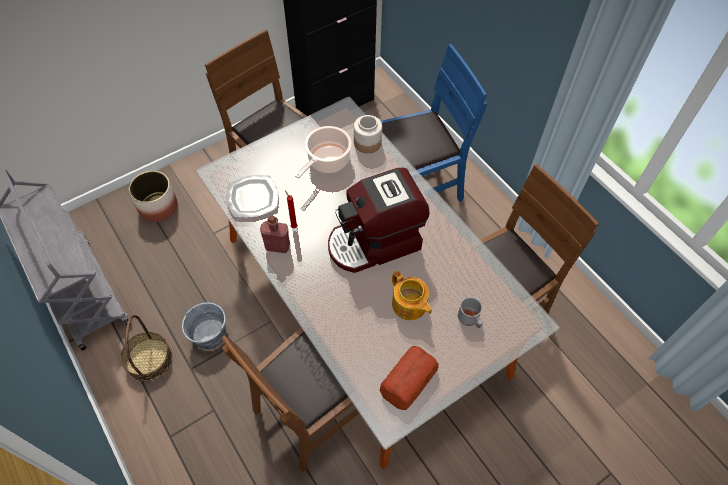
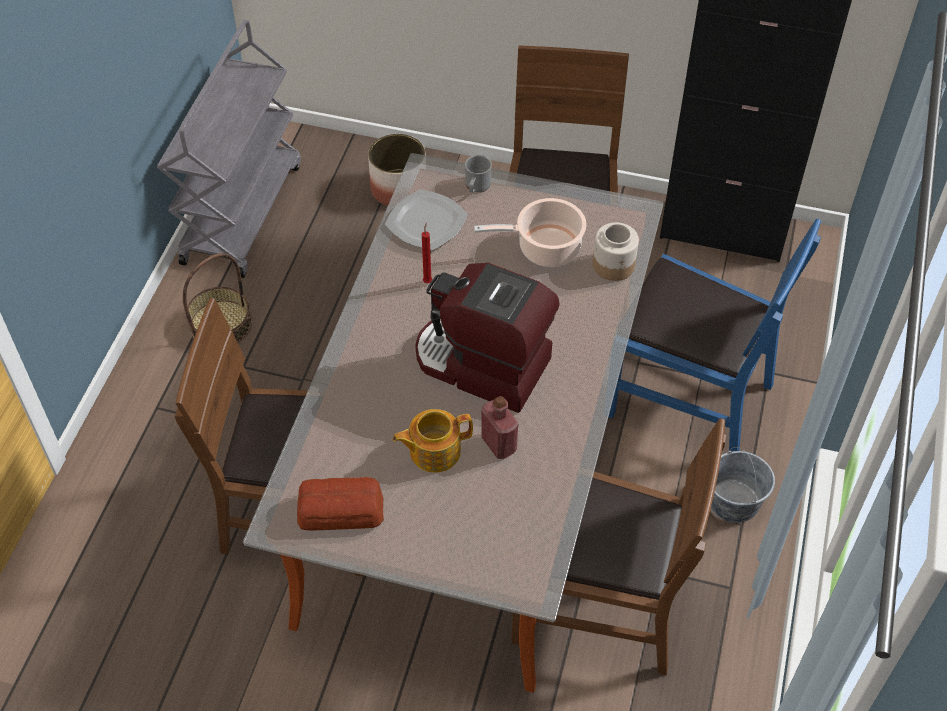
camera: 50 degrees right, 5 degrees down
grey bucket [182,302,226,350] -> grey bucket moved to [711,447,775,523]
red bottle [260,216,290,253] -> red bottle moved to [481,396,519,459]
teapot [392,271,432,320] -> teapot turned 60 degrees clockwise [393,409,473,473]
grey mug [458,297,483,328] -> grey mug moved to [465,155,492,192]

